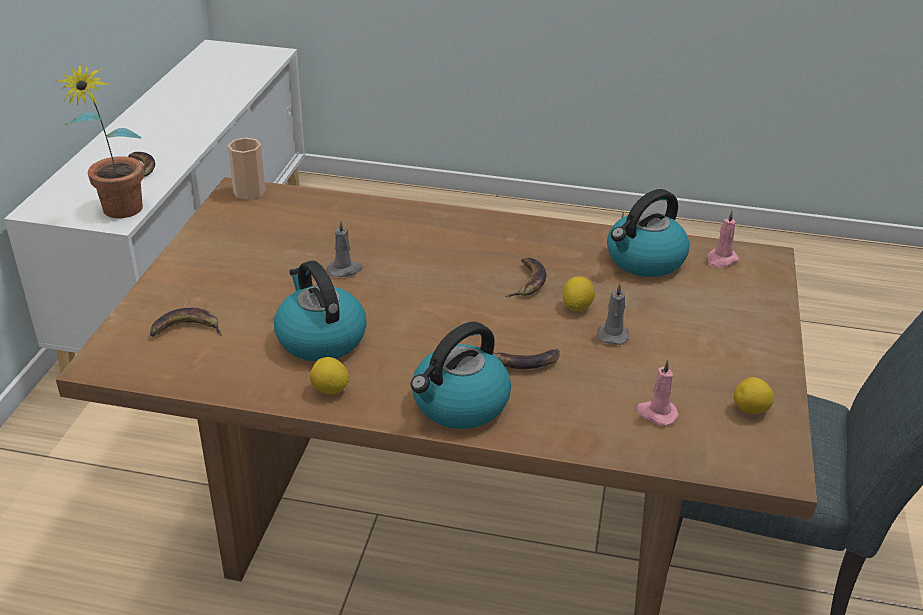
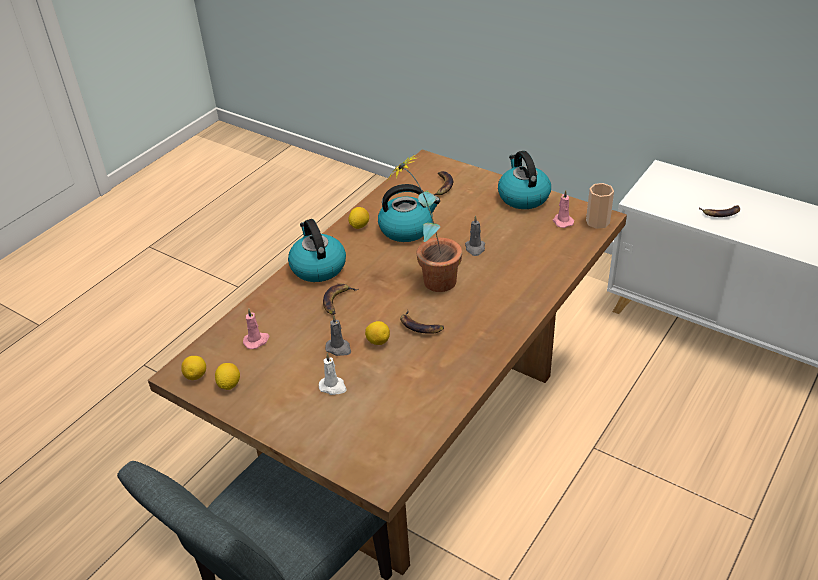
camera: 115 degrees right, 5 degrees up
potted plant [55,61,144,218] -> potted plant moved to [388,155,462,292]
kettle [607,189,690,277] -> kettle moved to [498,151,551,209]
pink candle [707,211,739,268] -> pink candle moved to [553,190,574,228]
none -> lemon [181,356,206,380]
none -> white candle [319,353,347,395]

